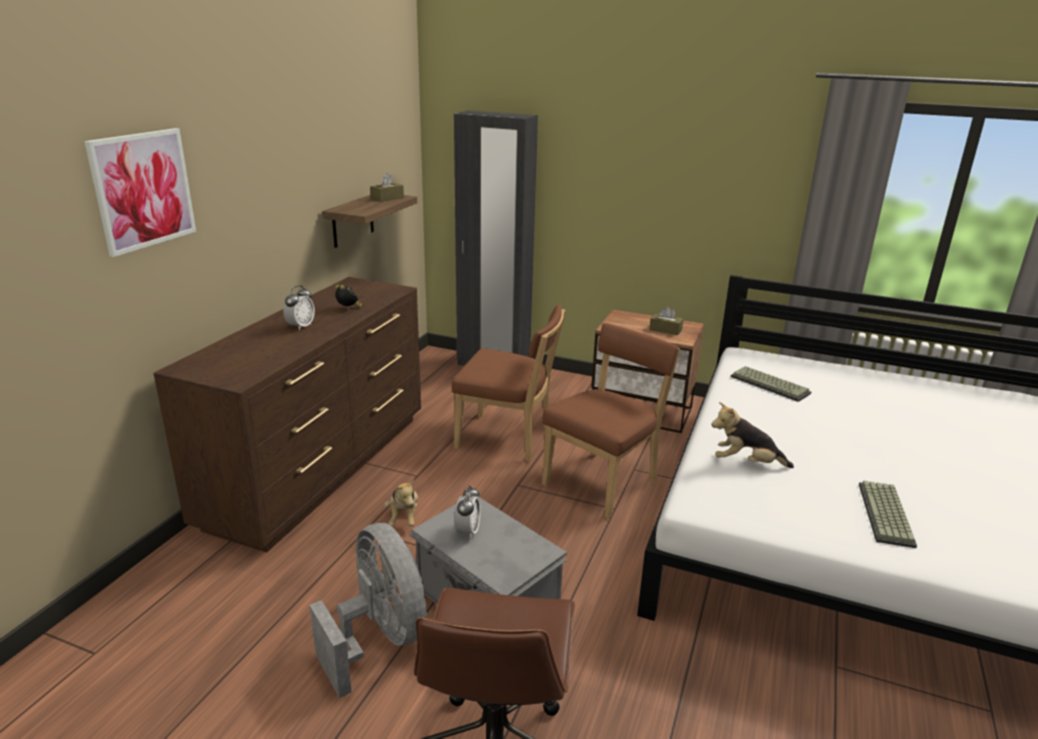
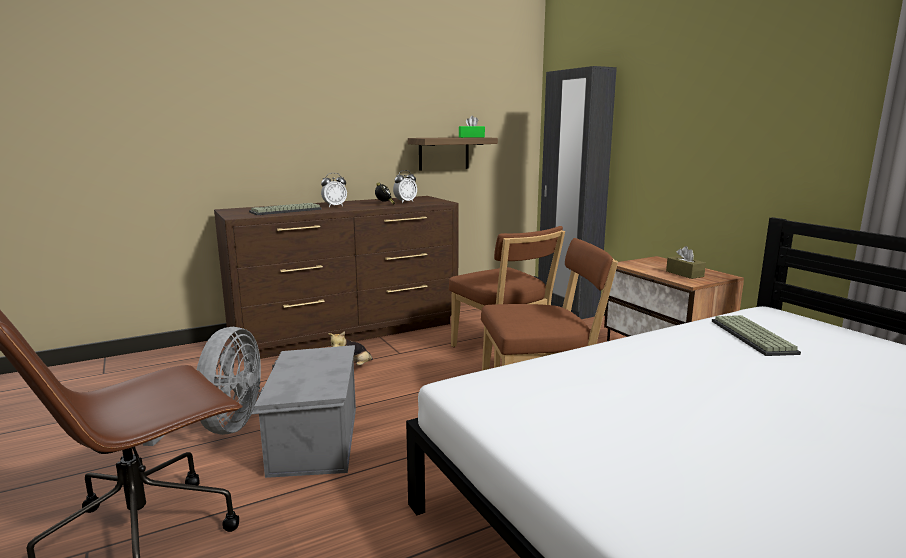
camera: 40 degrees right, 10 degrees down
picture [84,128,196,257] -> none
brown tissue box [370,173,404,202] -> green tissue box [459,116,485,138]
alarm clock [454,486,481,539] -> alarm clock moved to [393,170,417,203]
plush toy [712,402,794,468] -> none
keyboard [859,481,917,548] -> keyboard moved to [249,203,322,215]

